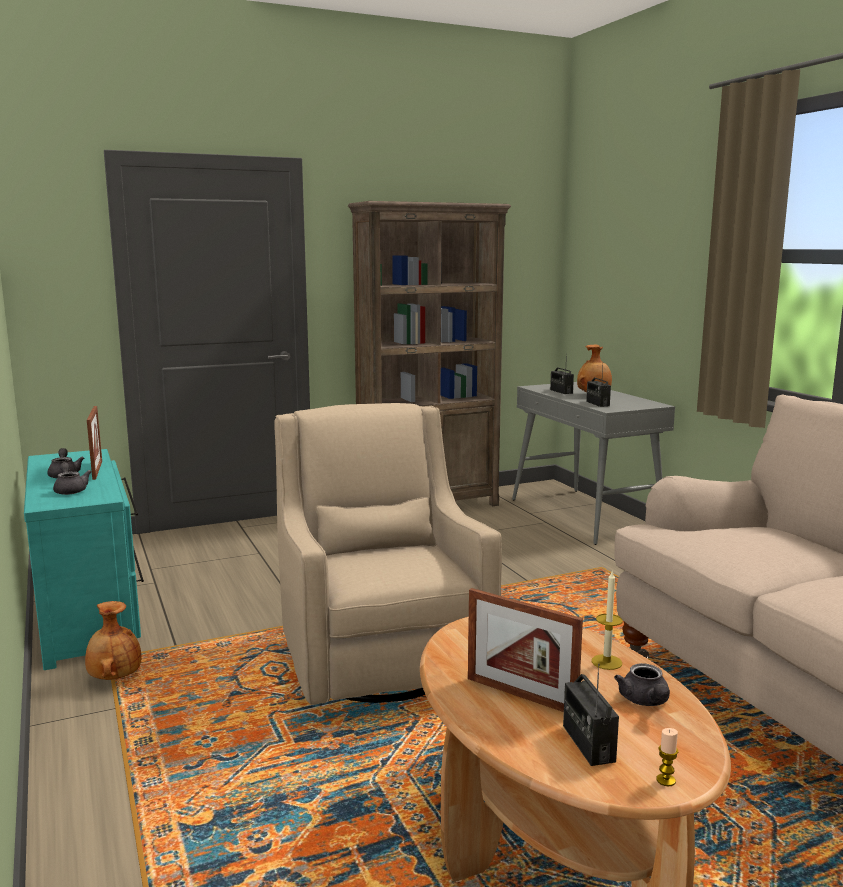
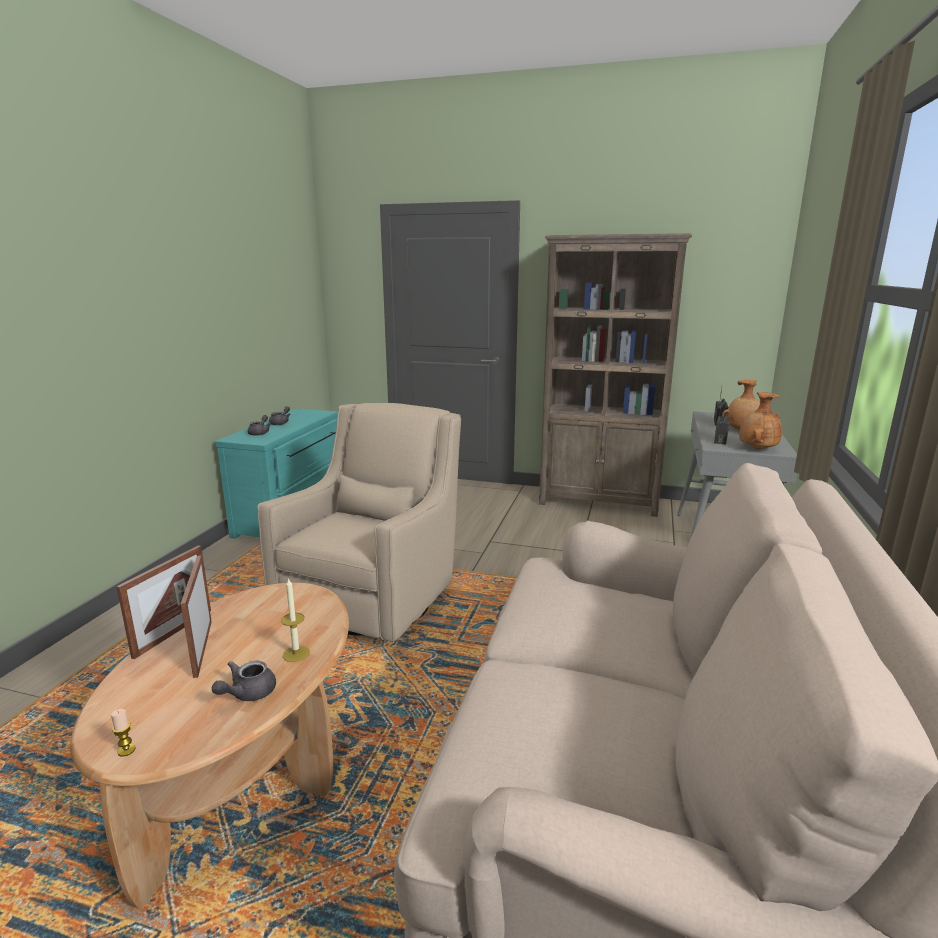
camera: 40 degrees right, 5 degrees up
brown vase [85,601,142,680] -> brown vase moved to [739,392,782,449]
picture frame [87,406,102,480] -> picture frame moved to [116,545,211,659]
radio [563,664,619,766] -> none

